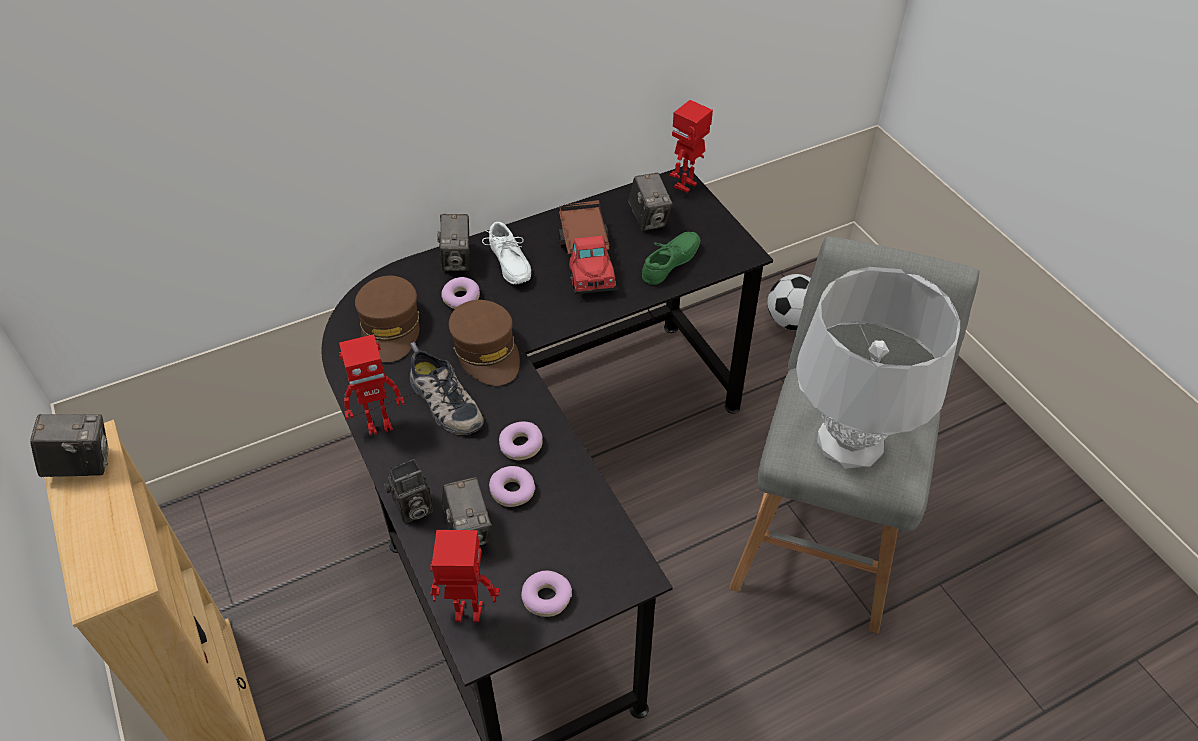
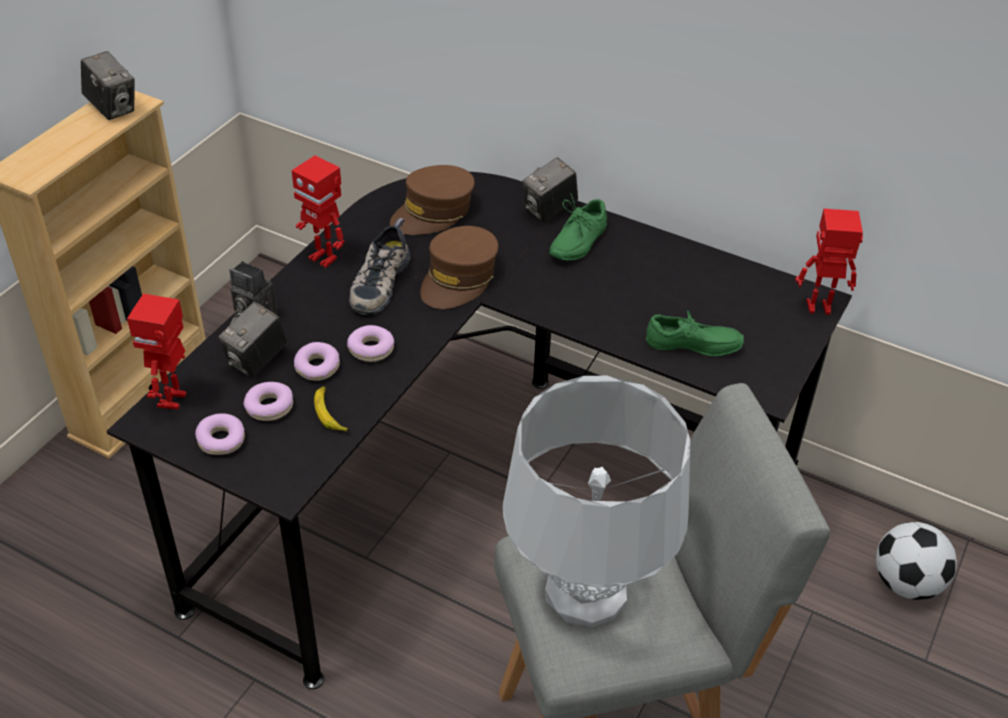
camera: 55 degrees right, 5 degrees down
toy robot [430,530,499,622] -> toy robot turned 135 degrees counterclockwise [127,294,186,410]
donut [441,277,480,309] -> donut moved to [243,382,293,421]
white shoe [482,222,531,284] -> green shoe [549,193,607,261]
toy truck [559,200,617,294] -> none
camera [628,173,673,231] -> none
none -> banana [314,386,349,432]

